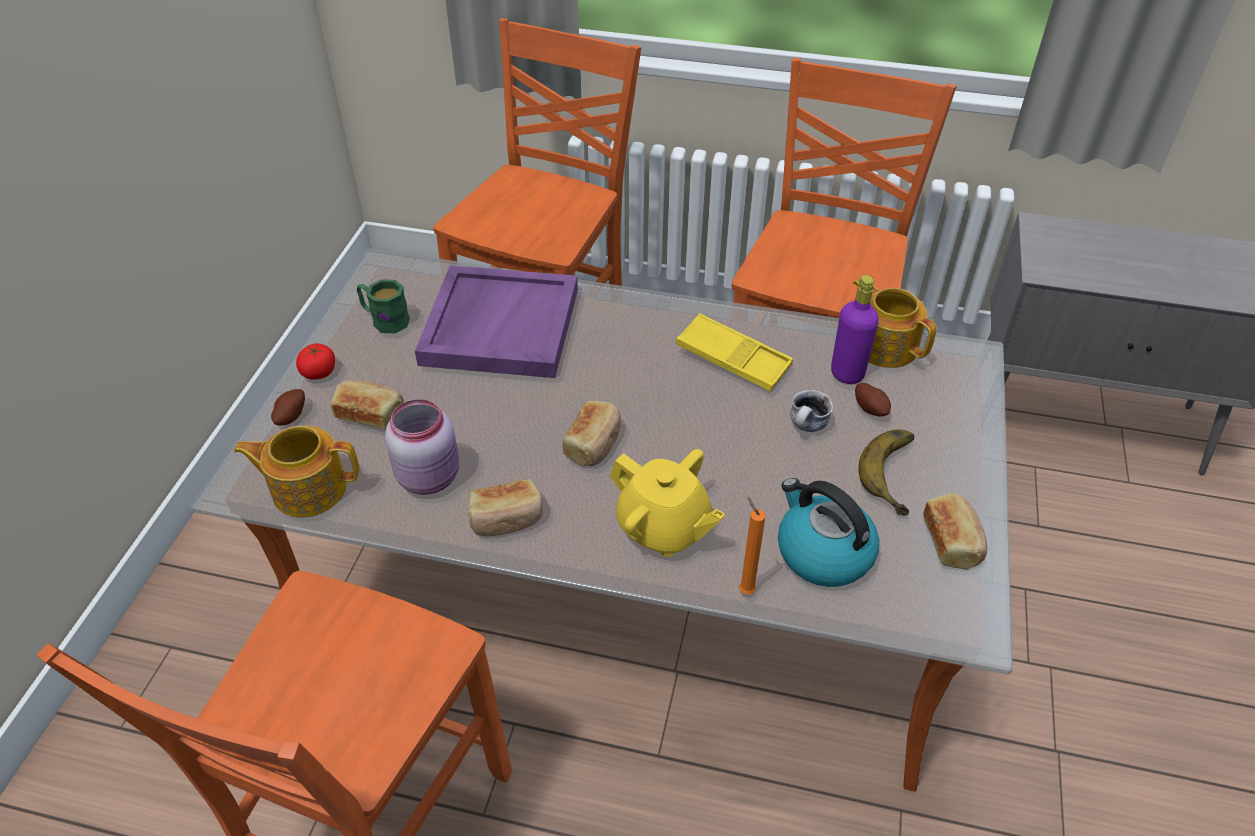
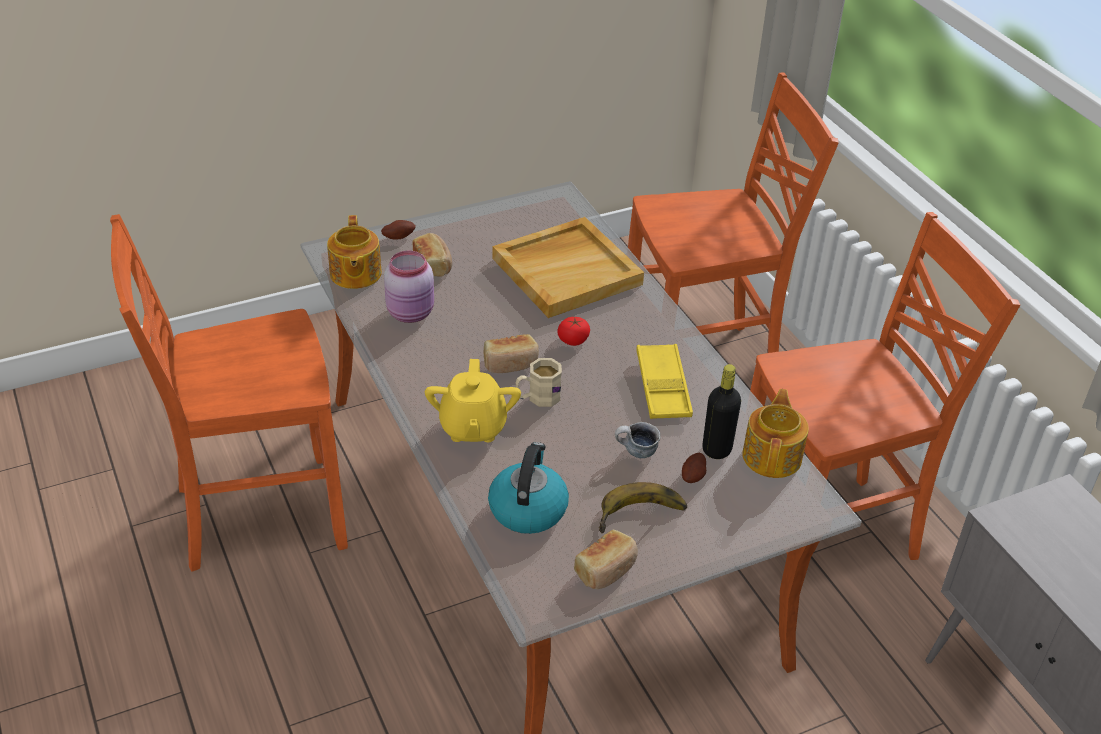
camera: 50 degrees right, 5 degrees down
teapot [234,426,359,517] -> teapot turned 150 degrees counterclockwise [327,215,382,289]
tomato [296,343,335,380] -> tomato moved to [557,317,590,346]
green mug [357,279,410,333] -> none
purple tray [415,265,578,378] -> beige tray [493,217,644,318]
bread [468,479,543,536] -> none
orange candle [739,497,765,595] -> none
purple bottle [831,275,879,384] -> black bottle [702,364,741,459]
none -> beige mug [516,358,562,407]

